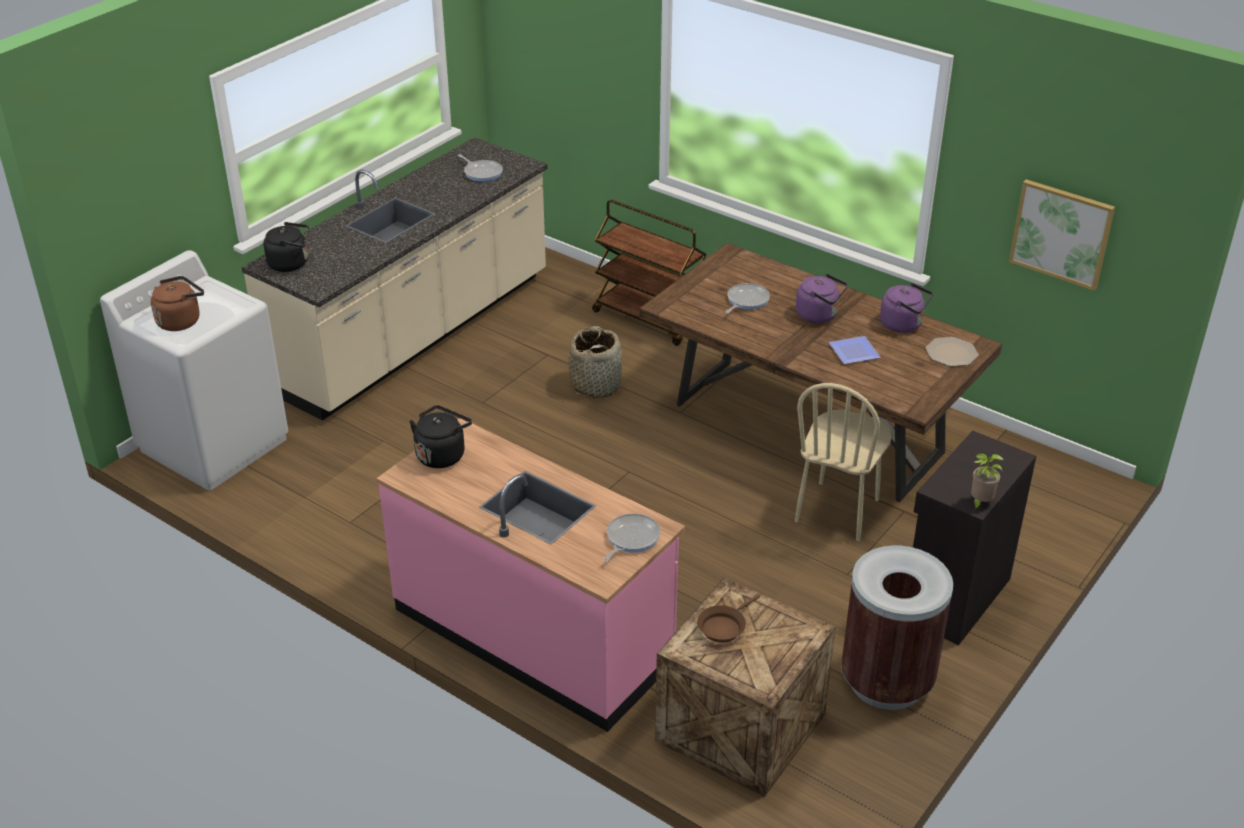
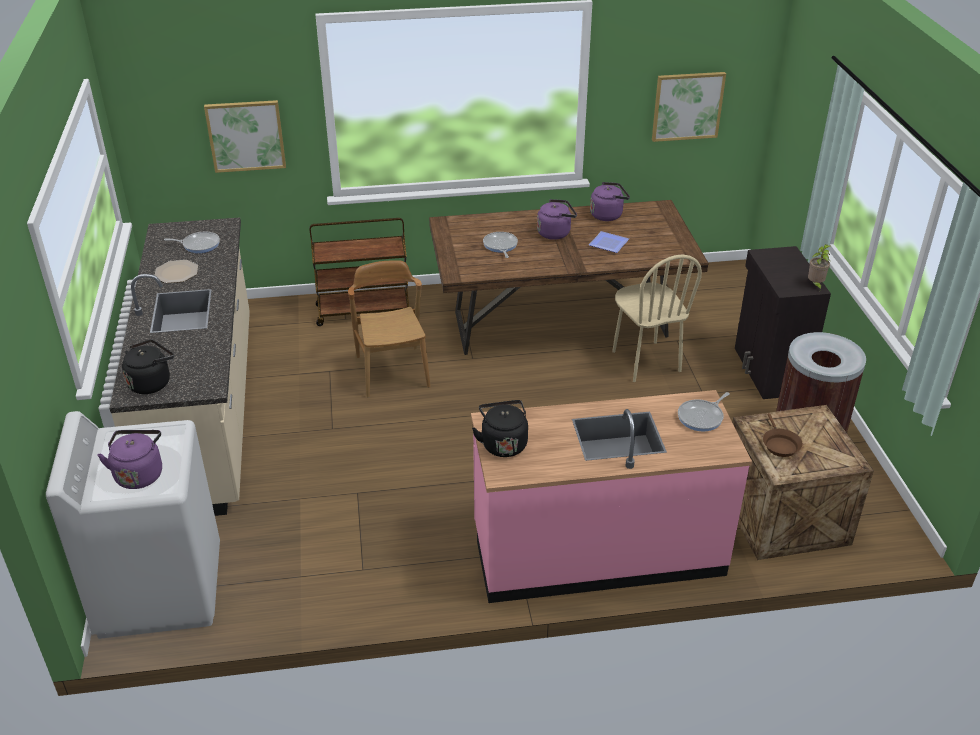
camera: 45 degrees left, 0 degrees up
brown kettle [151,276,204,331] -> purple kettle [97,430,162,489]
basket [569,326,622,398] -> brown chair [348,260,431,398]
frying pan [603,513,660,562] -> frying pan turned 120 degrees counterclockwise [678,392,730,431]
plate [926,337,979,366] -> plate moved to [155,260,198,283]
none -> picture [204,100,286,173]

